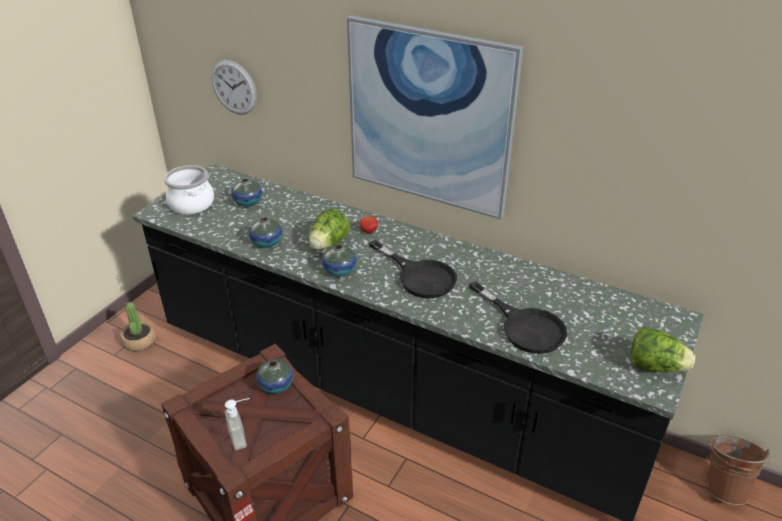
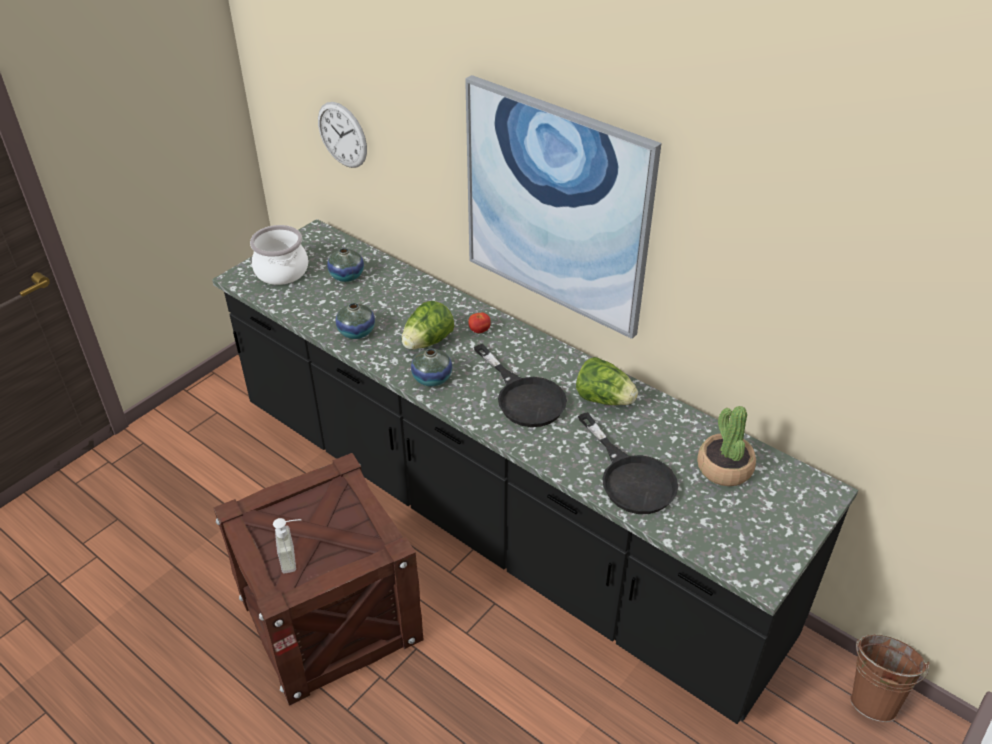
camera: 10 degrees right, 5 degrees up
potted plant [120,302,156,351] -> potted plant moved to [697,406,756,486]
vase [256,359,293,394] -> none
lettuce [631,327,695,372] -> lettuce moved to [576,357,638,405]

